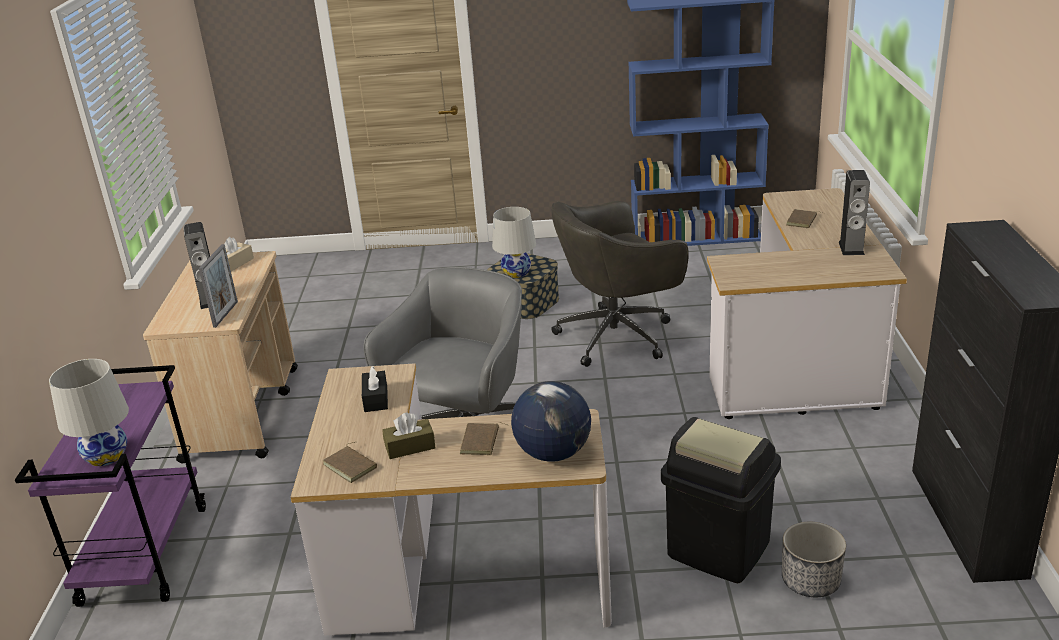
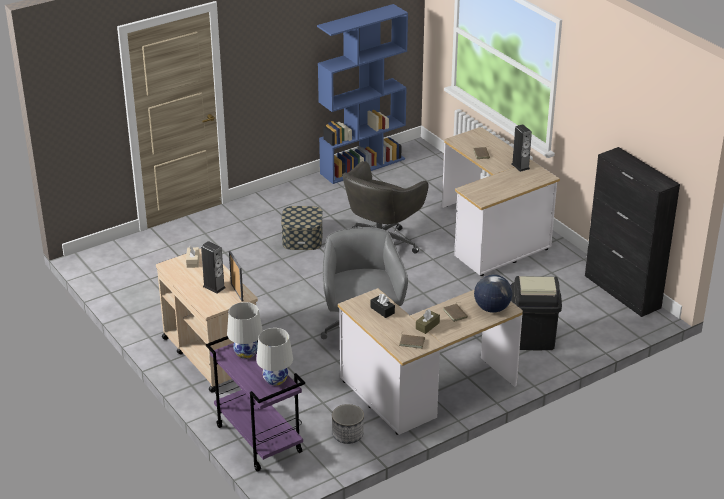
camera: 35 degrees left, 5 degrees up
white table lamp [492,207,536,278] -> white table lamp moved to [227,302,263,359]
planter [782,522,846,597] -> planter moved to [332,404,364,444]

